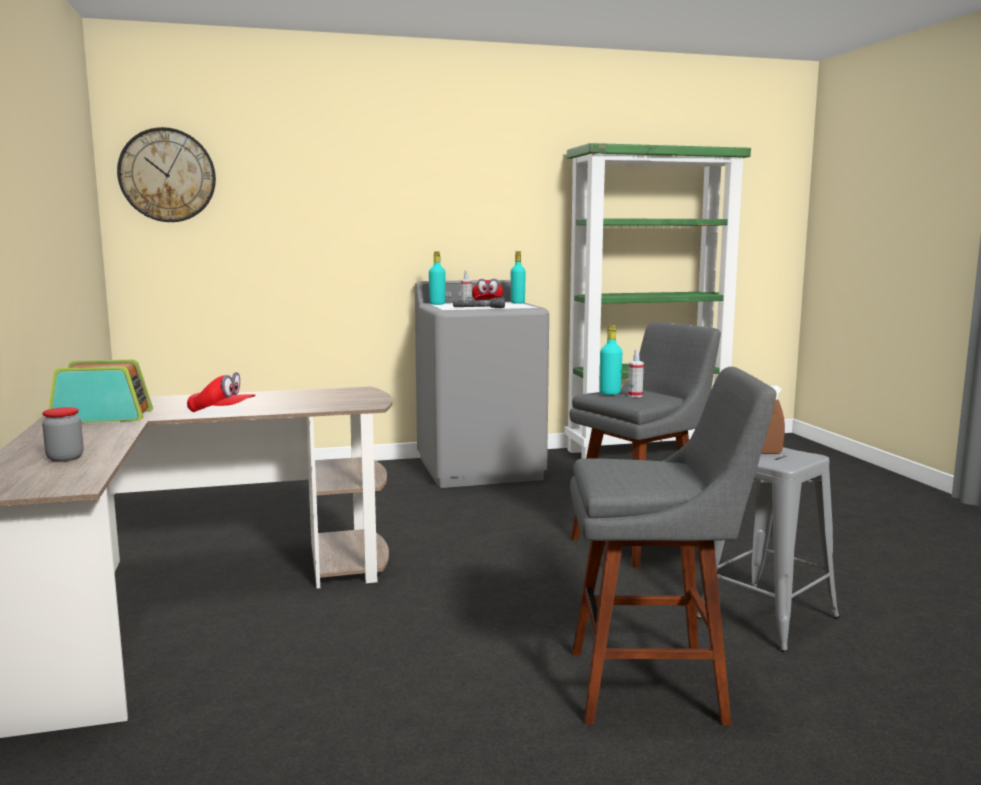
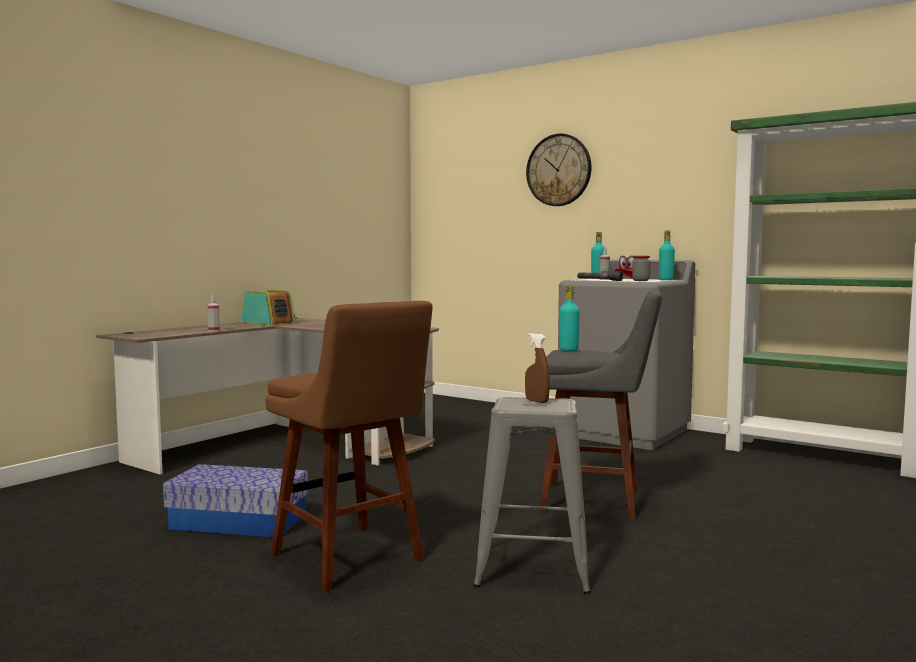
camera: 50 degrees right, 5 degrees down
jar [42,407,84,462] -> jar moved to [632,256,650,281]
wall clock [117,127,216,222] -> wall clock moved to [526,134,591,206]
red cap [187,372,255,412] -> none
grey stool [570,367,776,726] -> brown stool [265,301,433,592]
spray bottle [628,350,644,397] -> spray bottle moved to [208,295,220,331]
none -> storage box [163,464,308,537]

